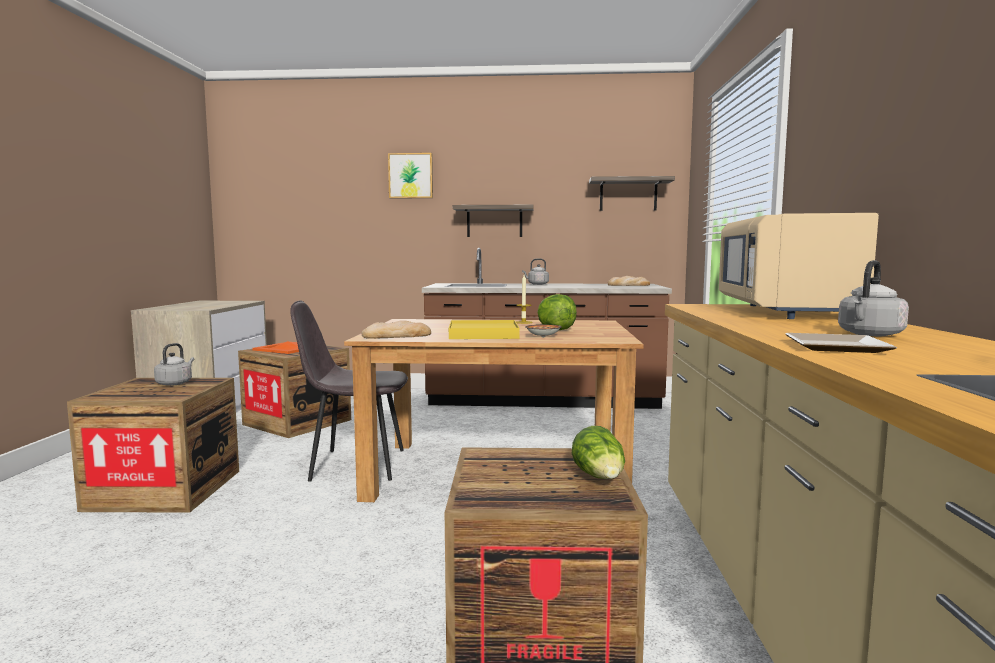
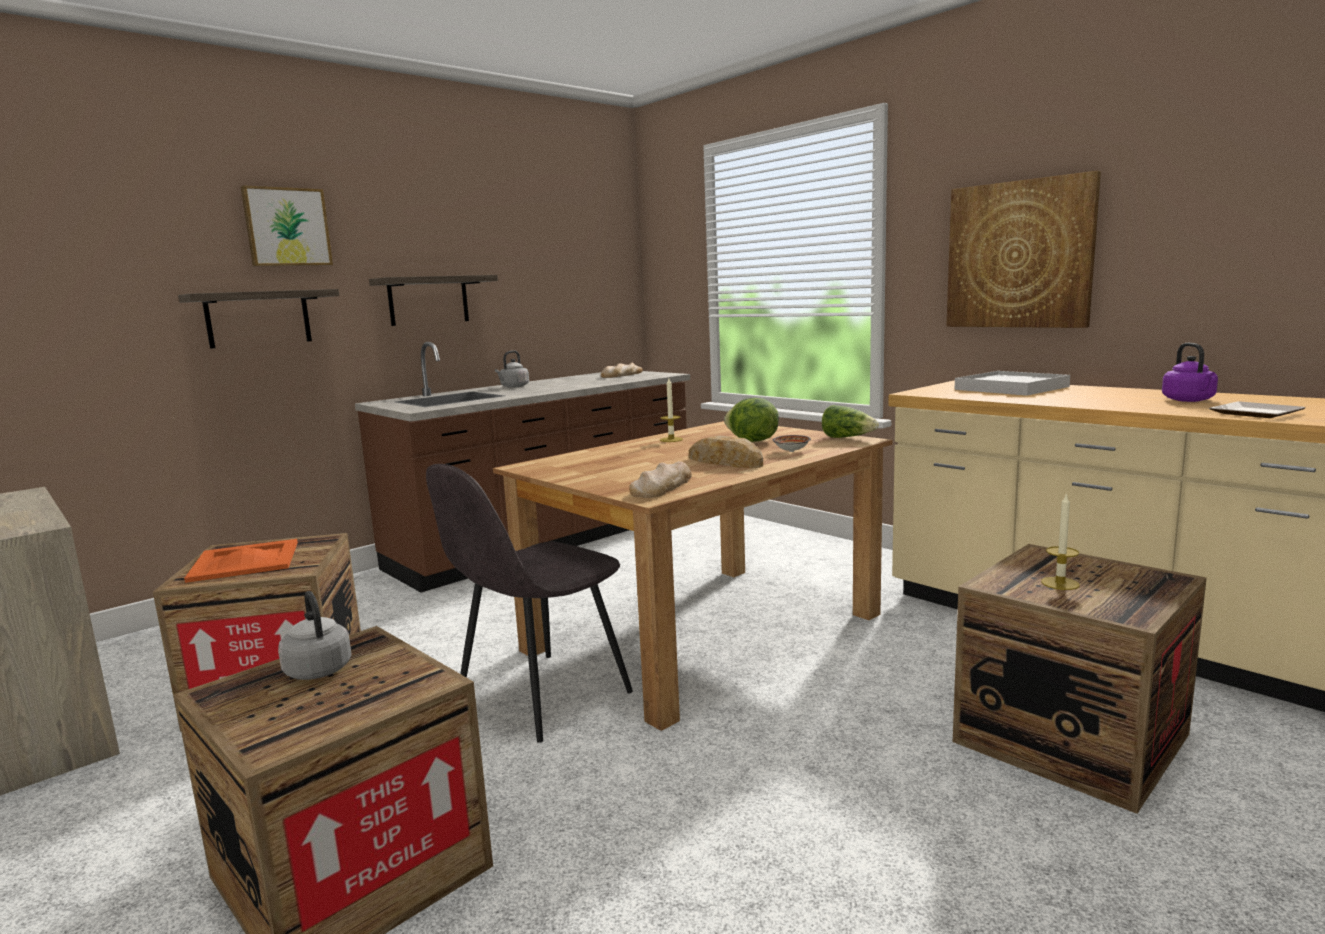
camera: 45 degrees left, 5 degrees up
yellow tray [449,320,520,339] -> bread [689,435,763,468]
lettuce [572,426,625,479] -> lettuce moved to [822,405,879,438]
shelf [589,176,675,211] -> shelf moved to [178,289,340,349]
beige microwave [719,213,879,319] -> white tray [955,371,1070,396]
grey kettle [838,260,909,336] -> purple kettle [1162,343,1218,402]
none -> picture [946,171,1101,328]
none -> candle [1041,493,1080,590]

